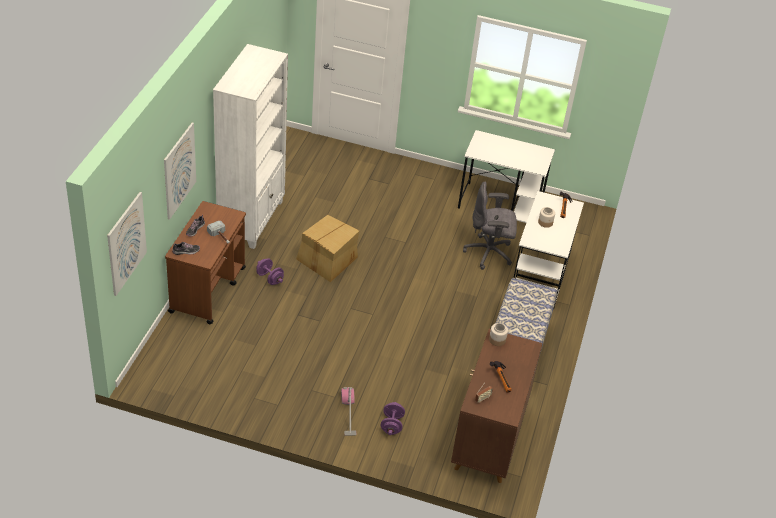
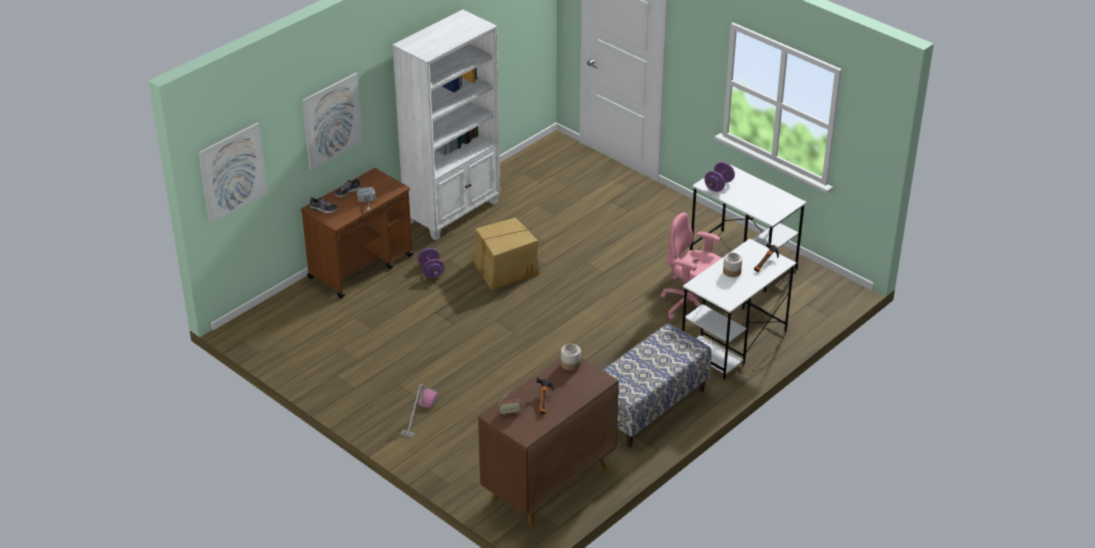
camera: 30 degrees right, 5 degrees down
purple dumbbell [381,402,405,435] -> purple dumbbell moved to [704,162,735,192]
grey office chair [463,182,517,270] -> pink office chair [661,213,721,320]

